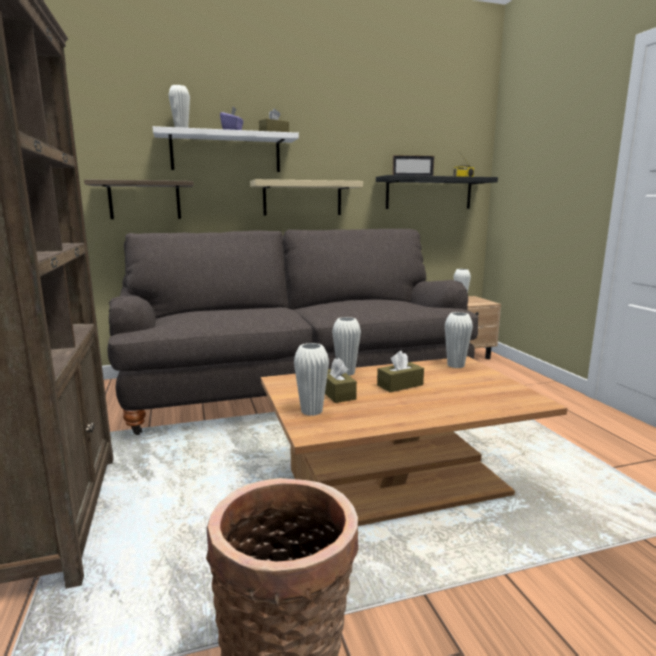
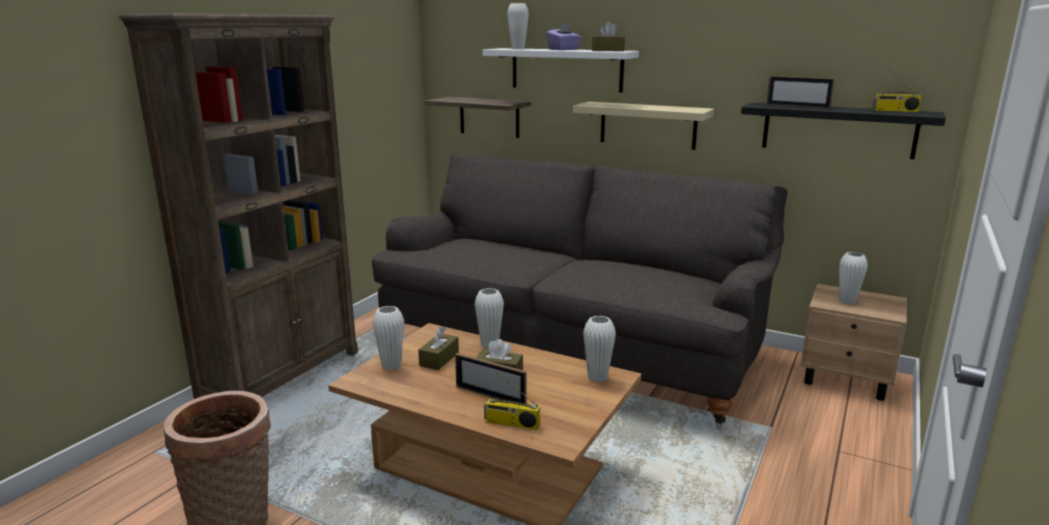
camera: 45 degrees right, 5 degrees up
none -> picture frame [455,353,527,404]
none -> radio [484,371,540,430]

